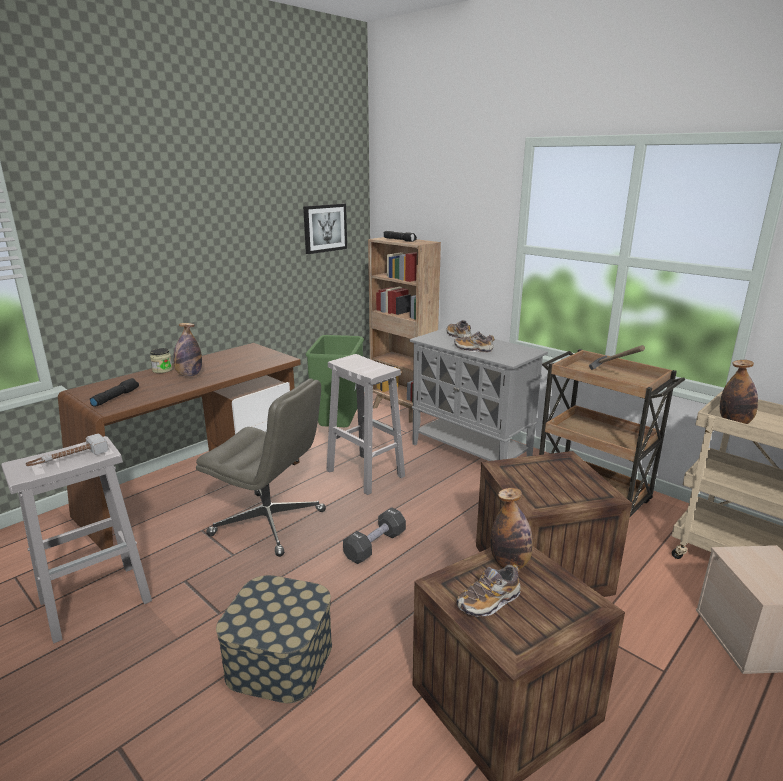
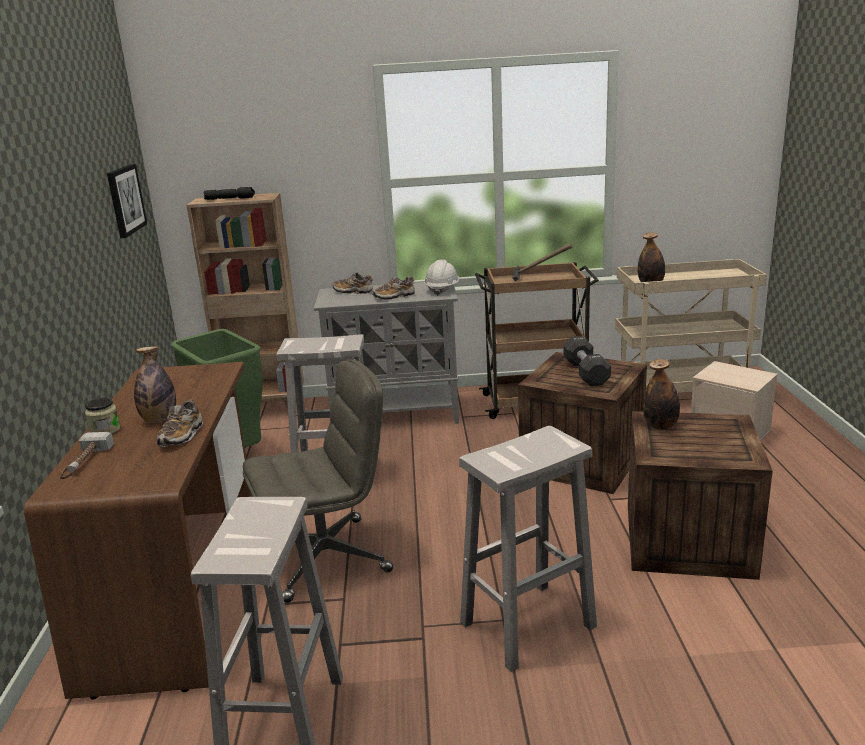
camera: 45 degrees left, 0 degrees up
hammer [26,434,108,466] -> hammer moved to [60,432,114,479]
black flashlight [90,378,139,407] -> none
storage box [216,575,332,703] -> white stool [459,426,597,672]
black dumbbell [343,507,406,564] -> black dumbbell moved to [563,336,611,386]
shoe [456,564,521,617] -> shoe moved to [157,399,203,447]
none -> white hard hat [424,260,459,296]

